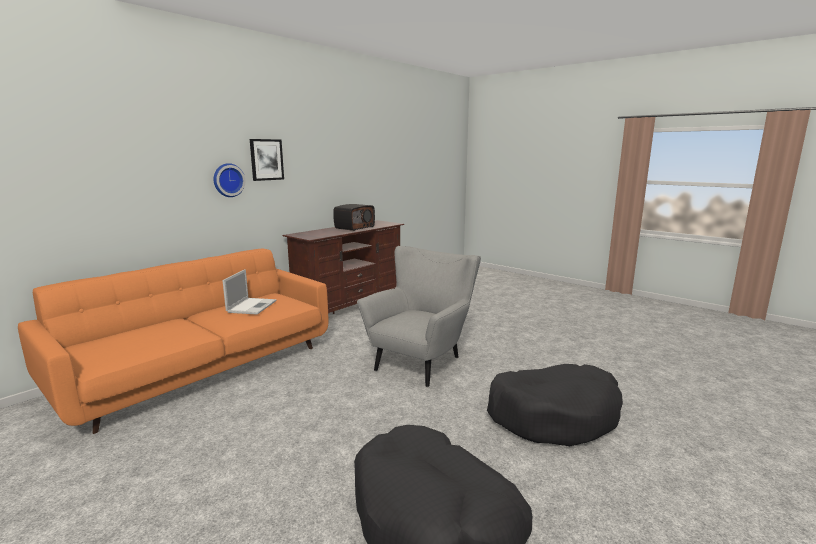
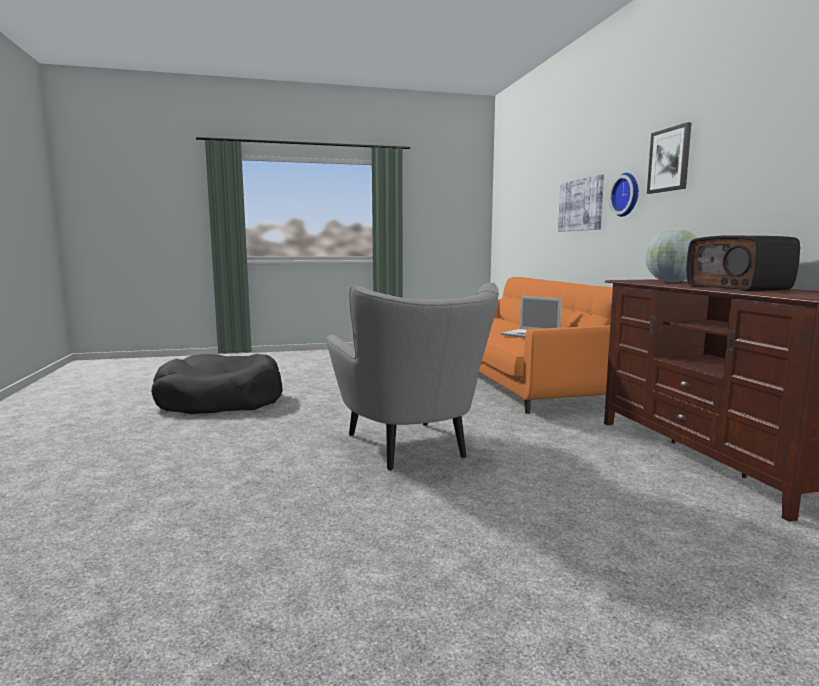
camera: 125 degrees right, 5 degrees down
black dog bed [487,364,623,446] -> none
none -> picture [558,174,604,232]
none -> globe [645,229,698,282]

